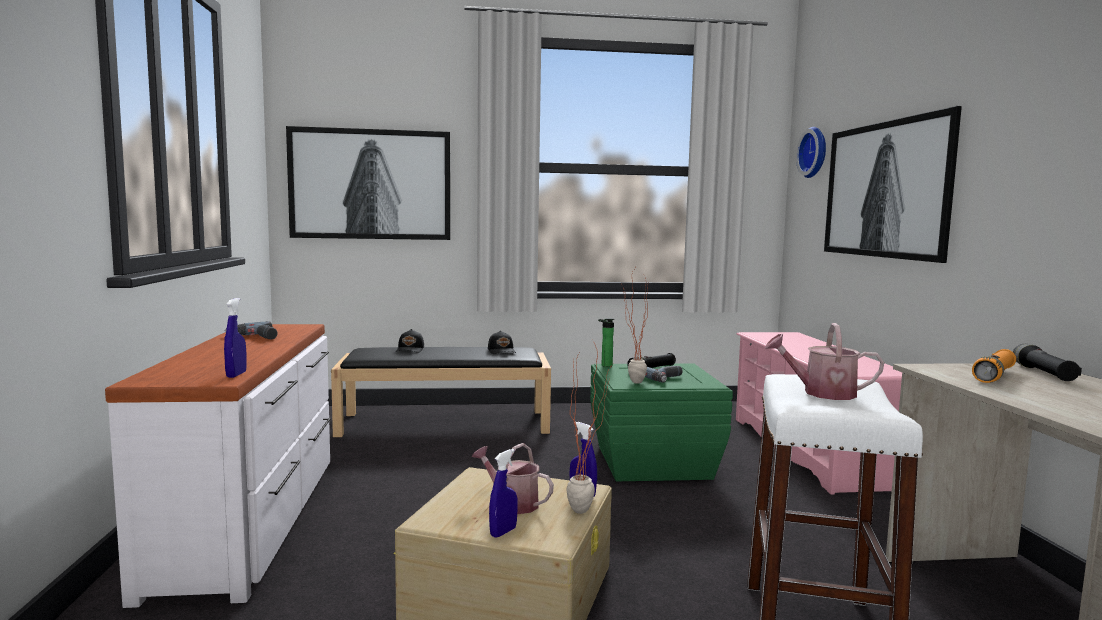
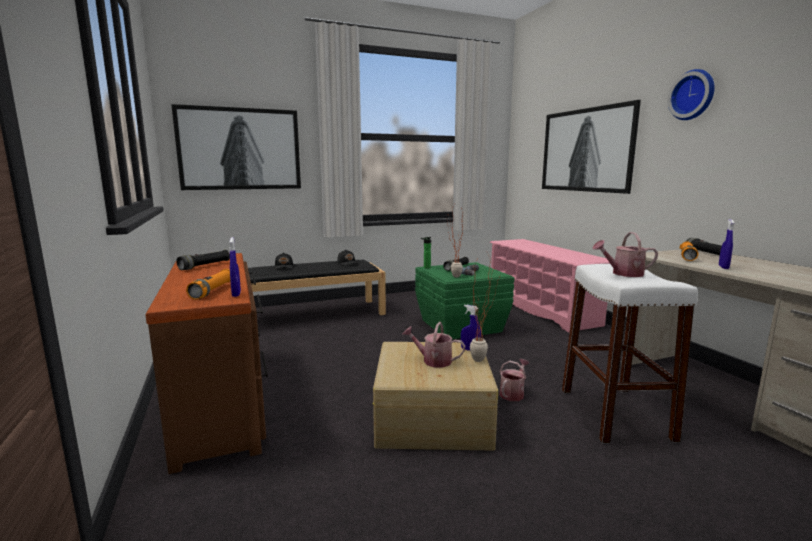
camera: 15 degrees left, 5 degrees up
white dresser [105,324,331,608] -> brown dresser [145,253,268,474]
power drill [225,321,278,339] -> black flashlight [176,250,230,270]
blue spray bottle [489,449,518,538] -> blue spray bottle moved to [719,219,734,269]
wall clock [796,127,826,178] -> wall clock moved to [668,69,715,120]
none -> orange flashlight [186,269,231,300]
none -> watering can [499,359,530,401]

